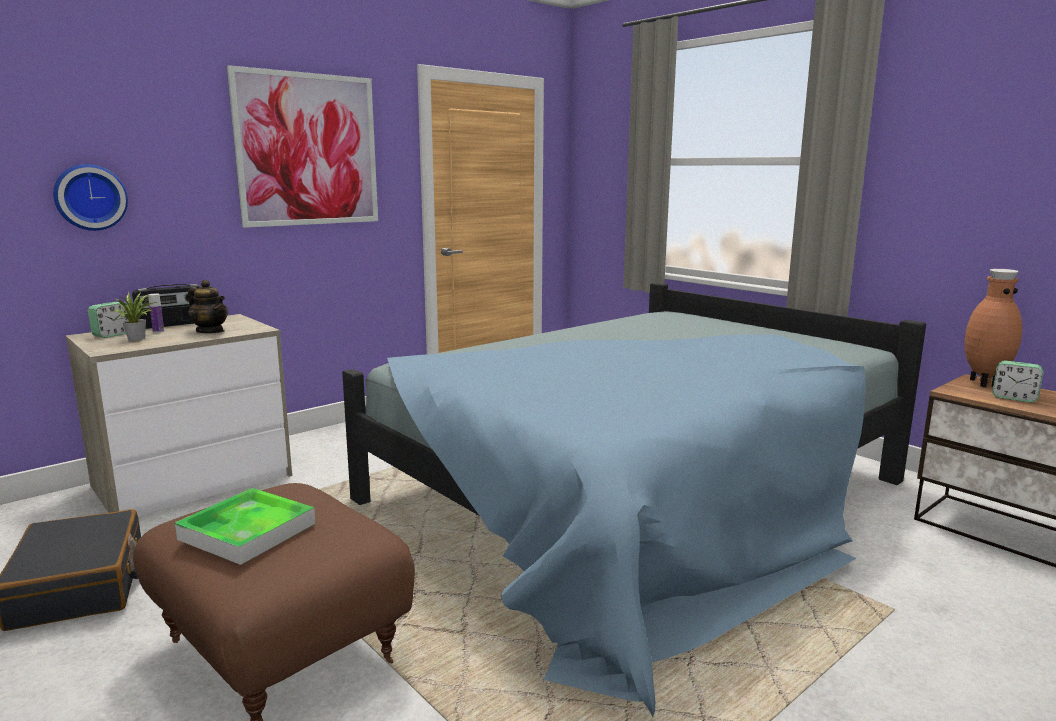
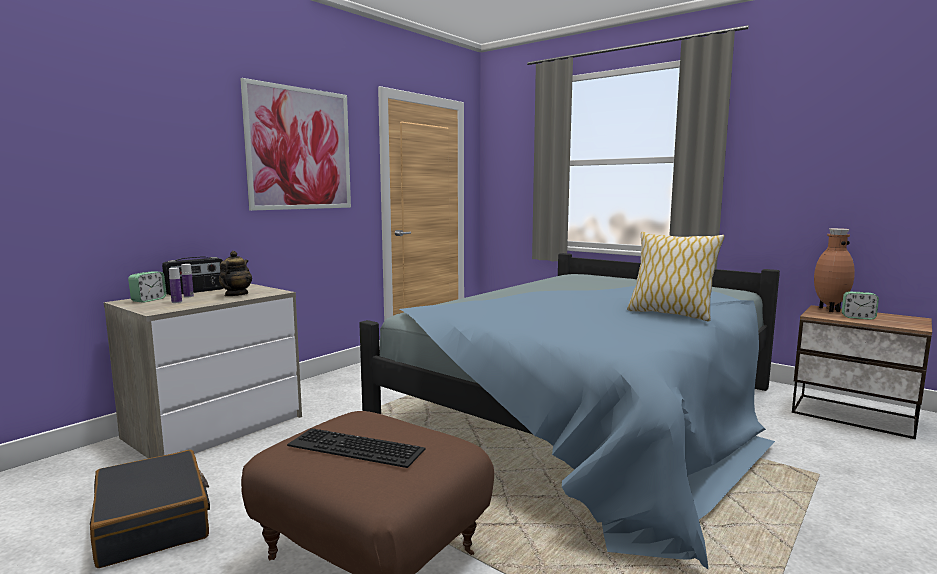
camera: 10 degrees left, 5 degrees down
wall clock [53,164,128,231] -> none
potted plant [114,292,157,341] -> bottle [169,268,182,303]
tray [175,488,316,565] -> keyboard [287,428,425,468]
teapot [188,280,228,333] -> teapot turned 105 degrees counterclockwise [219,251,252,296]
none -> pillow [627,232,725,321]

